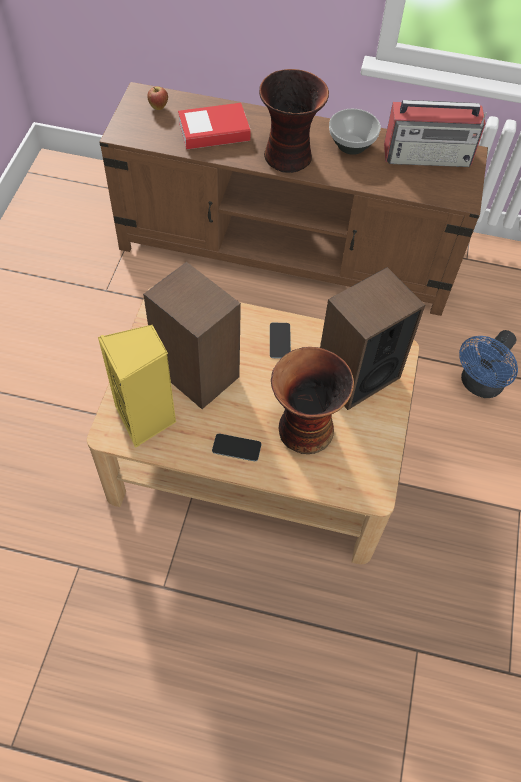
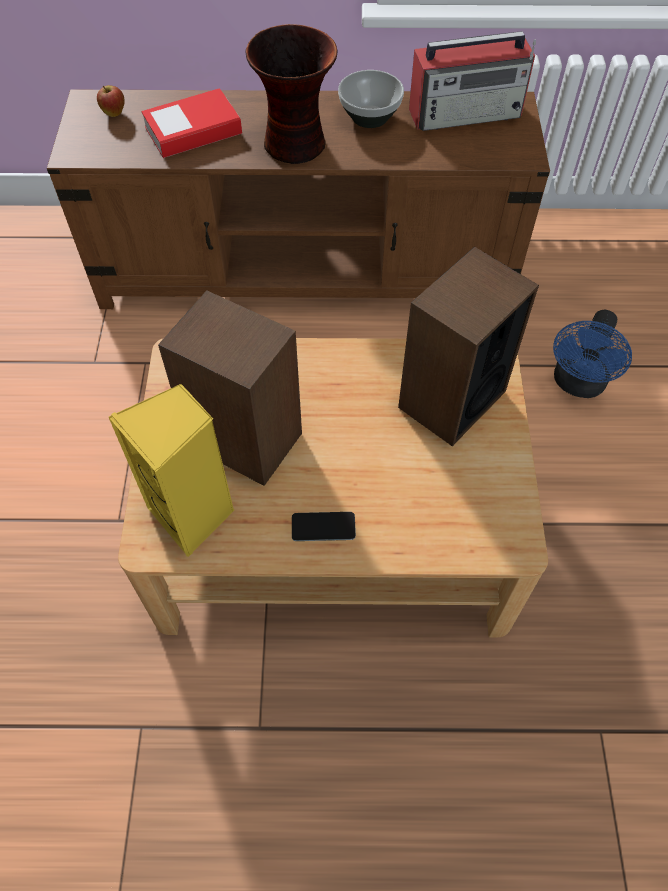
camera: 10 degrees left, 0 degrees up
phone [270,323,291,359] -> none
vase [271,347,354,454] -> none

